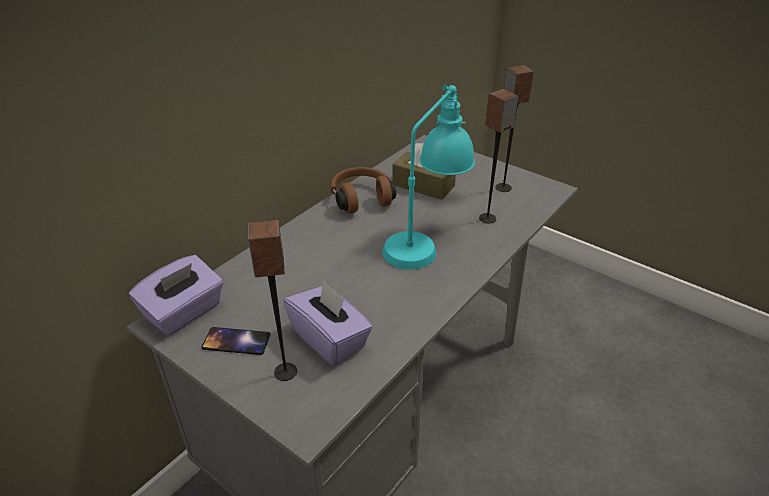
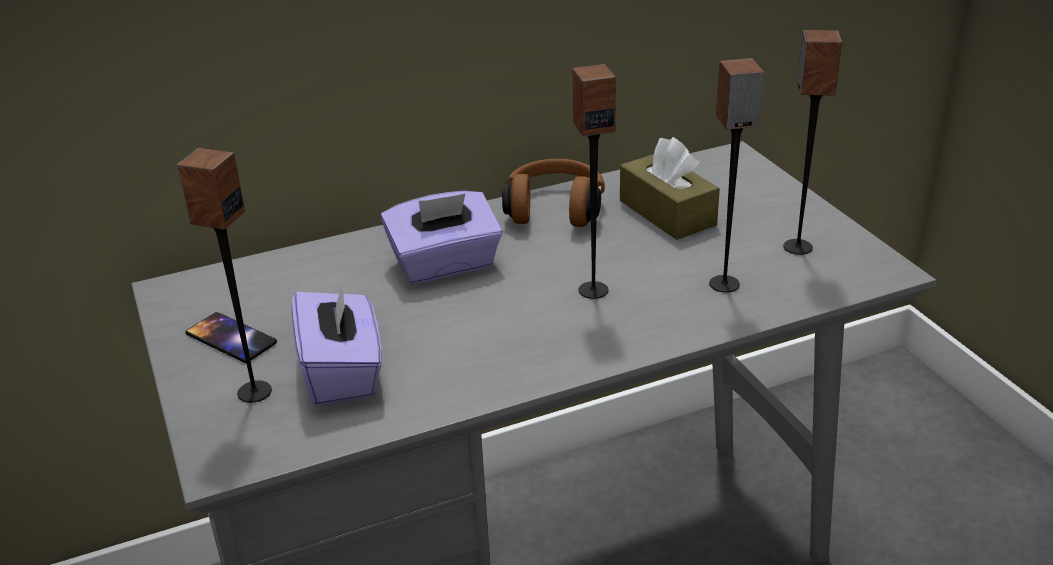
camera: 30 degrees right, 5 degrees down
purple tissue box [129,255,223,336] -> purple tissue box moved to [381,191,503,284]
turquoise table lamp [382,84,475,270] -> speaker [572,64,616,299]

